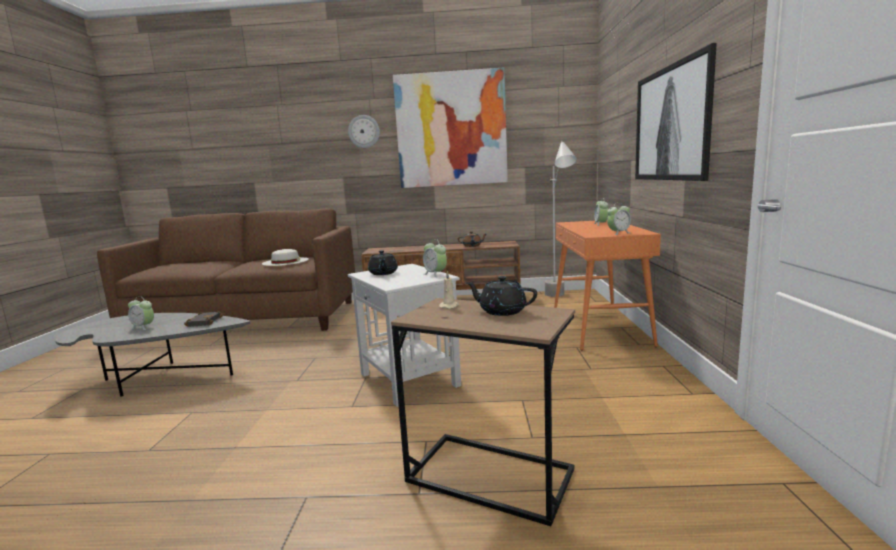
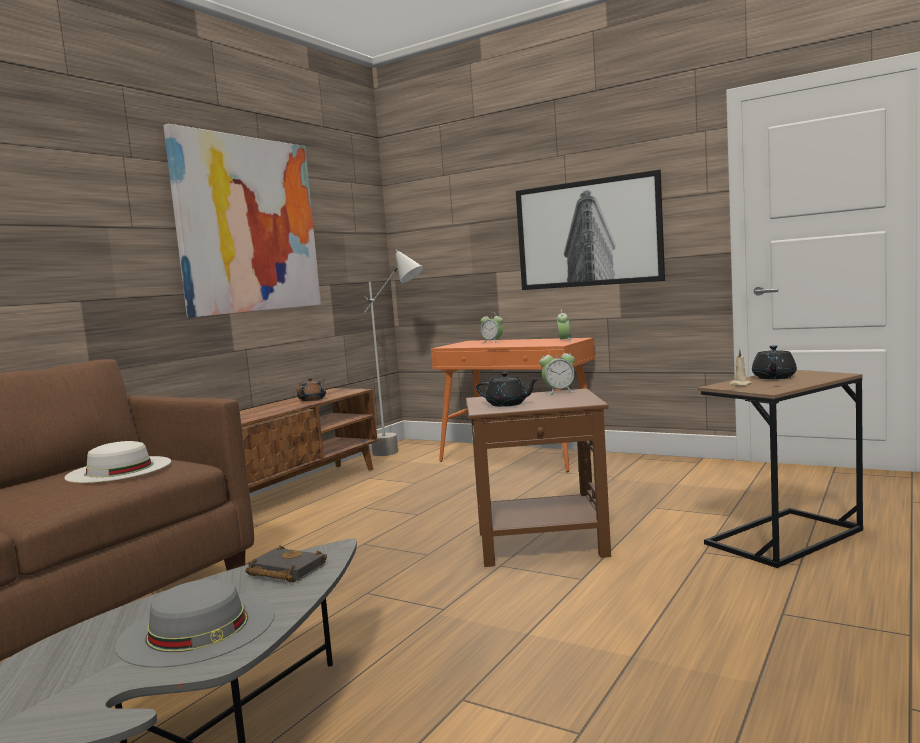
camera: 60 degrees left, 5 degrees down
alarm clock [128,296,154,330] -> grey hat [115,579,275,668]
wall clock [348,115,380,148] -> none
white side table [348,264,461,407] -> brown side table [466,388,611,567]
black teapot [465,276,537,316] -> black teapot turned 150 degrees clockwise [752,345,797,379]

